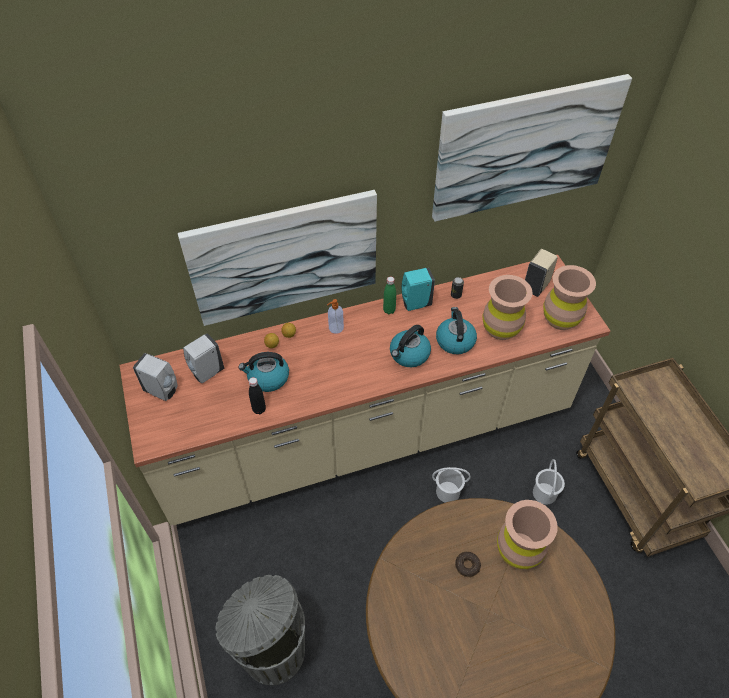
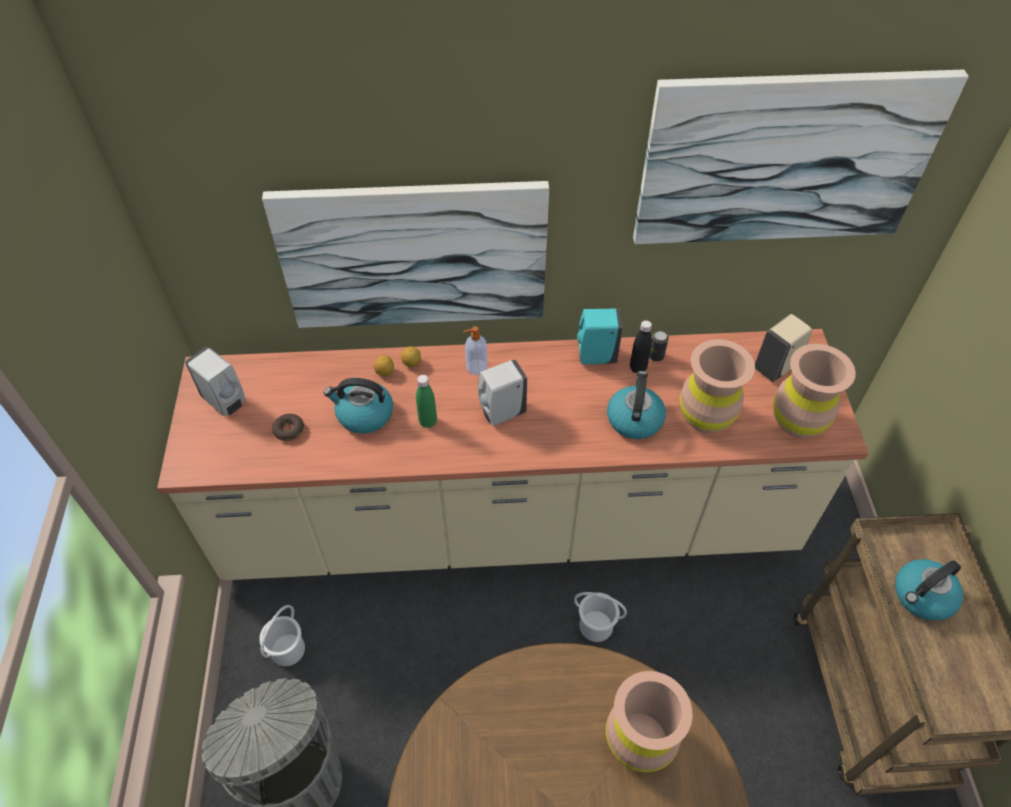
camera: 15 degrees right, 0 degrees up
white soap dispenser [183,333,225,383] -> white soap dispenser moved to [478,360,527,426]
black bottle [249,377,266,414] -> black bottle moved to [630,320,652,373]
green bottle [383,276,396,314] -> green bottle moved to [416,375,437,428]
kettle [390,325,431,367] -> kettle moved to [895,559,963,621]
donut [455,552,481,577] -> donut moved to [272,414,304,441]
white bucket [533,459,565,504] -> white bucket moved to [259,605,305,666]

